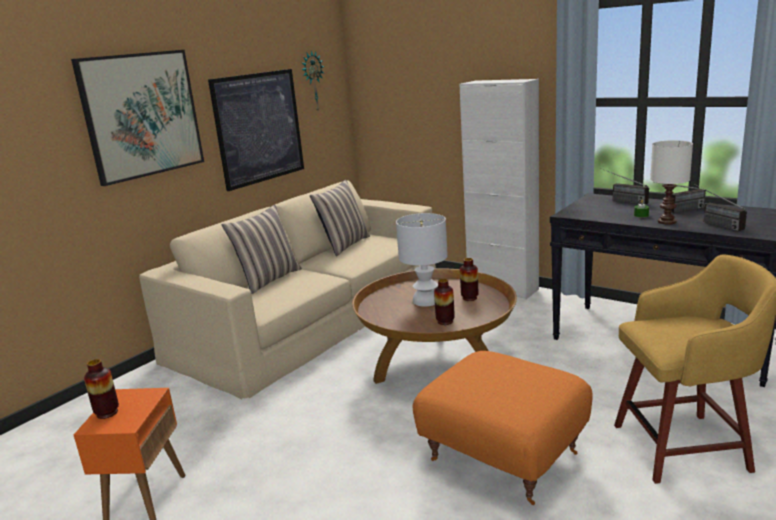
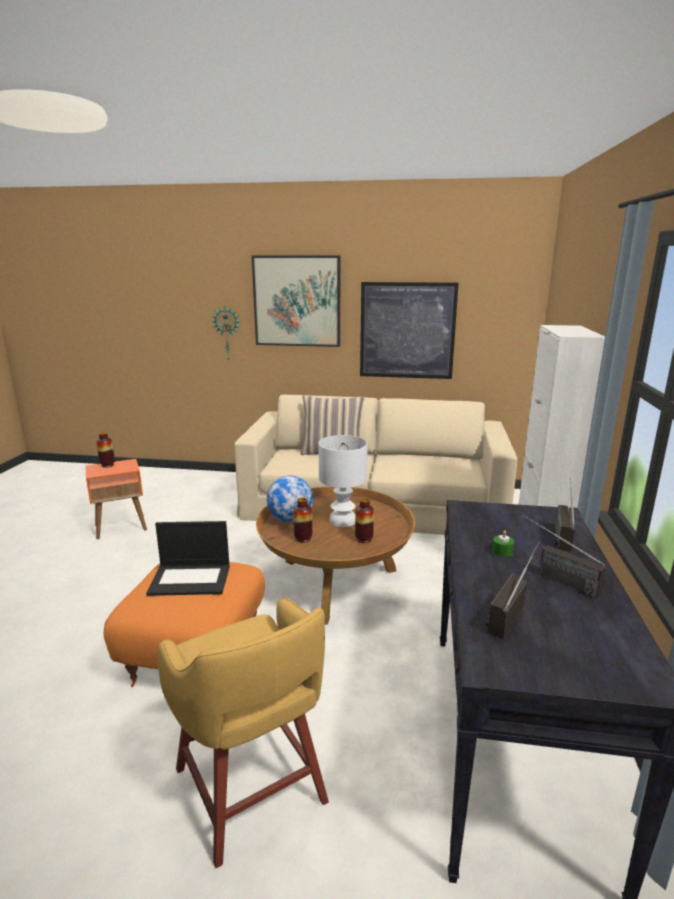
camera: 60 degrees right, 0 degrees up
wall clock [301,51,325,110] -> wall clock moved to [211,307,240,362]
pillow [310,180,370,256] -> none
white table lamp [650,140,693,225] -> none
none -> laptop [146,521,230,596]
none -> globe [267,475,313,523]

